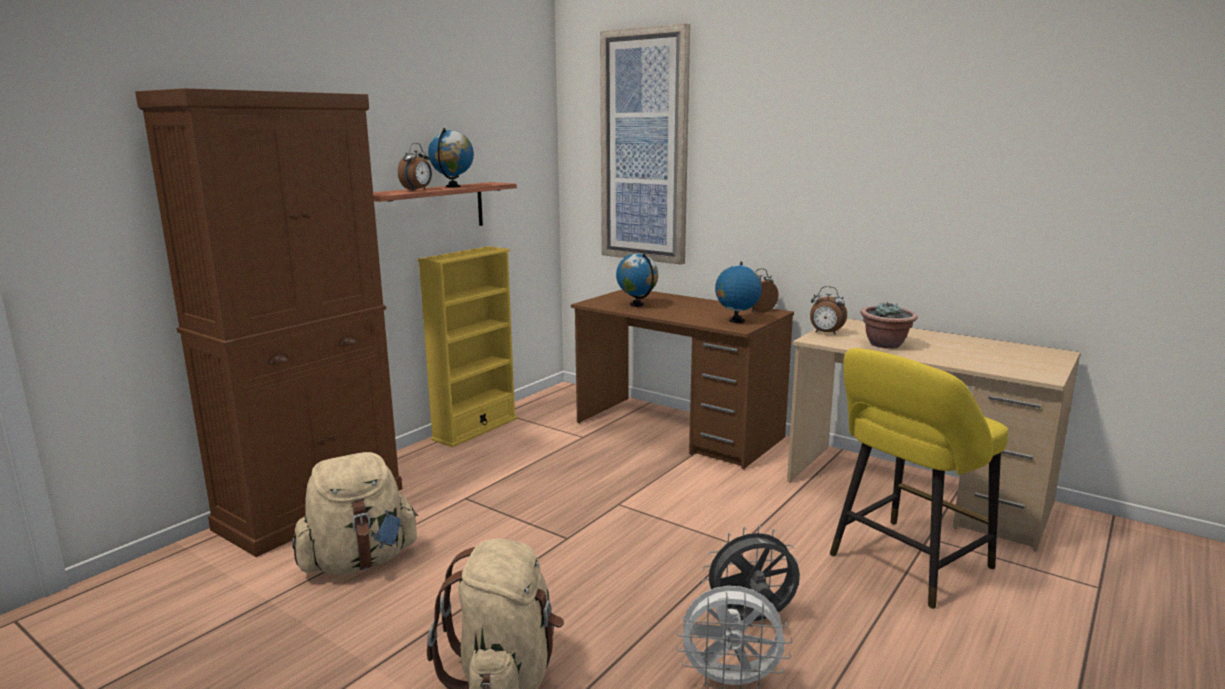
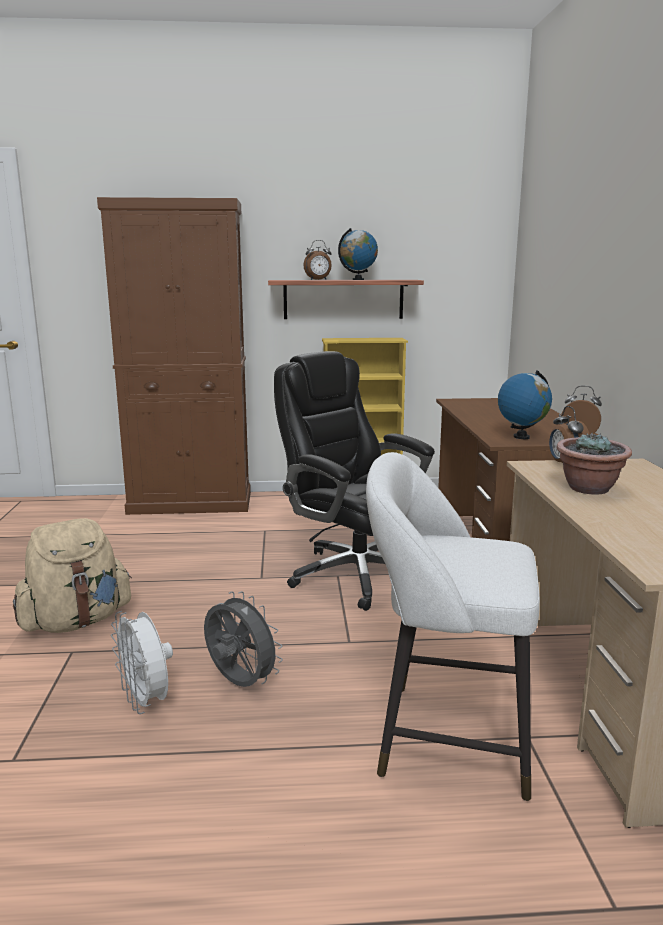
camera: 50 degrees right, 0 degrees up
beige backpack [292,452,418,575] -> none
picture [600,23,690,264] -> none
globe [616,253,658,307] -> none
yellow stool [830,348,1008,609] -> white stool [366,452,540,801]
none -> black office chair [274,351,435,611]

